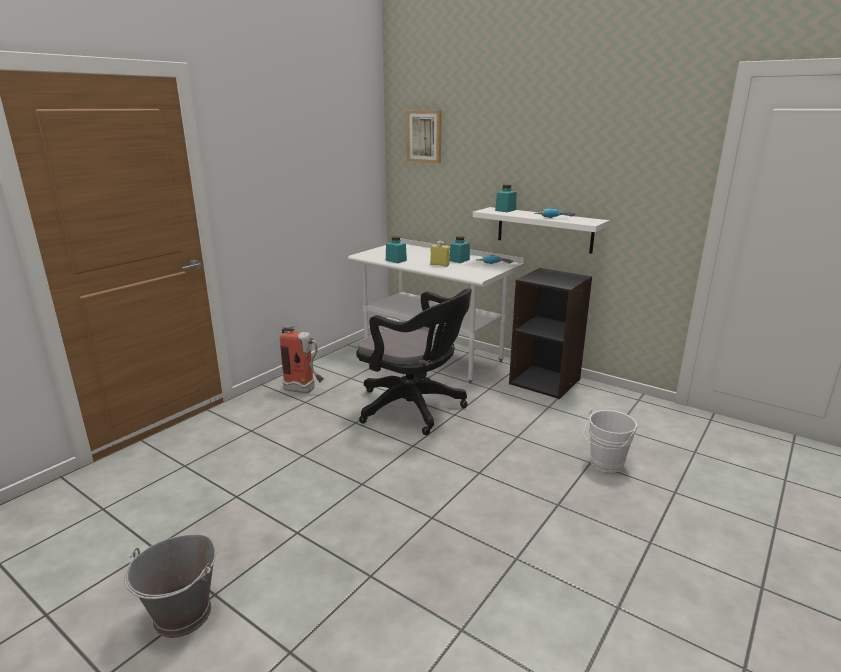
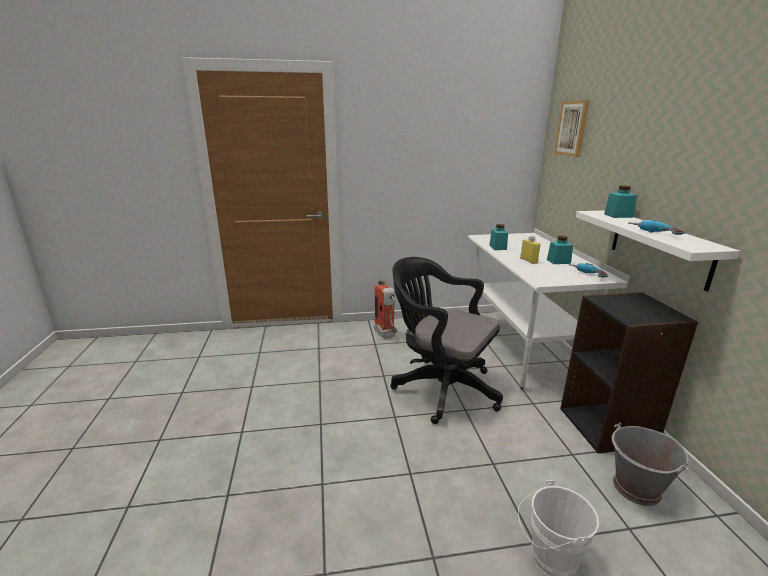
camera: 45 degrees right, 0 degrees up
grey bucket [124,534,216,638] -> grey bucket moved to [612,422,688,506]
black office chair [356,289,472,435] -> black office chair turned 135 degrees clockwise [390,257,503,424]

